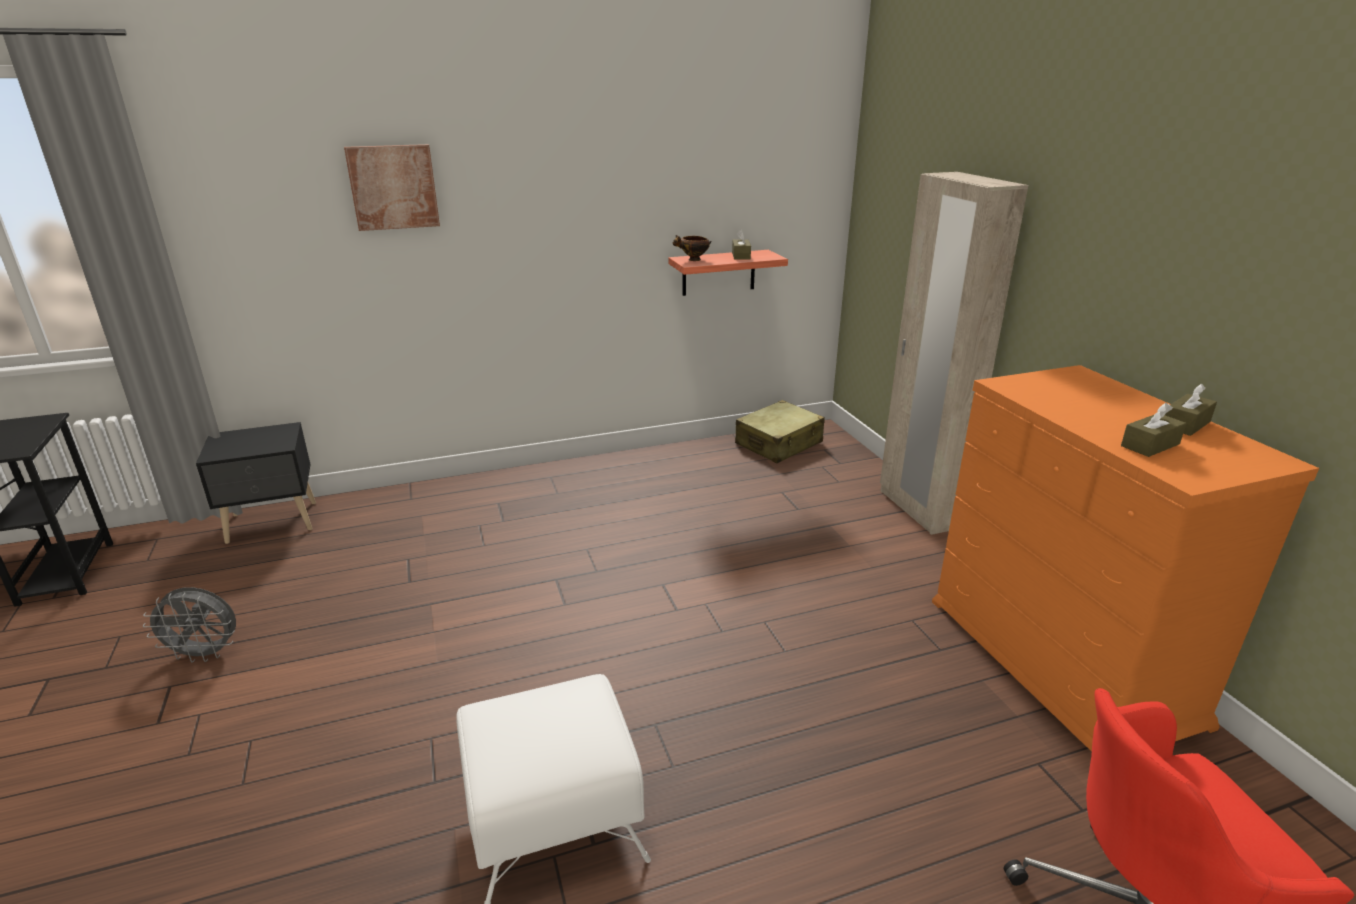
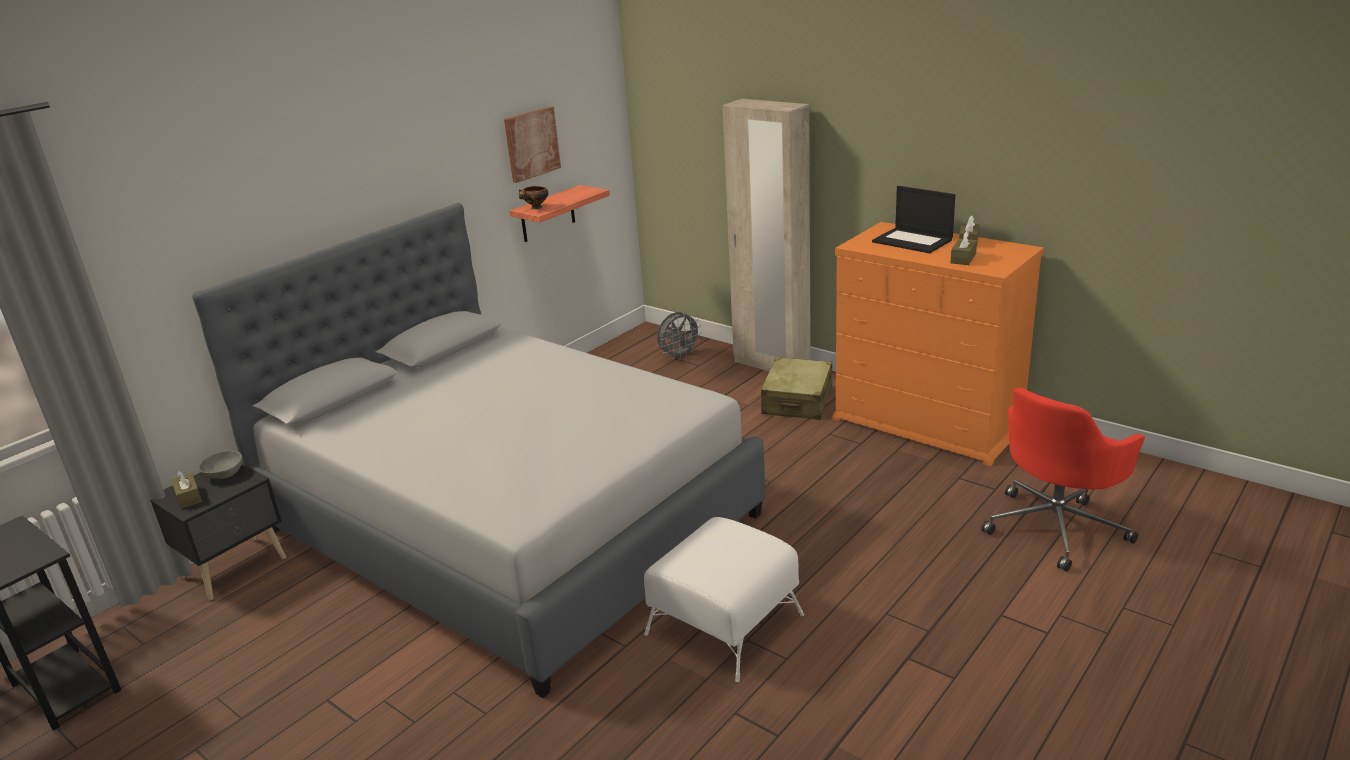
camera: 30 degrees left, 0 degrees up
grey fan [143,587,236,663] -> grey fan moved to [657,312,701,359]
picture [344,144,440,231] -> picture moved to [504,106,561,183]
brown tissue box [732,229,751,260] -> brown tissue box moved to [171,470,202,509]
beige suitcase [735,400,825,463] -> beige suitcase moved to [761,357,832,420]
none -> grey bed [192,203,766,698]
none -> grey bowl [198,451,243,479]
none -> laptop [872,186,955,253]

